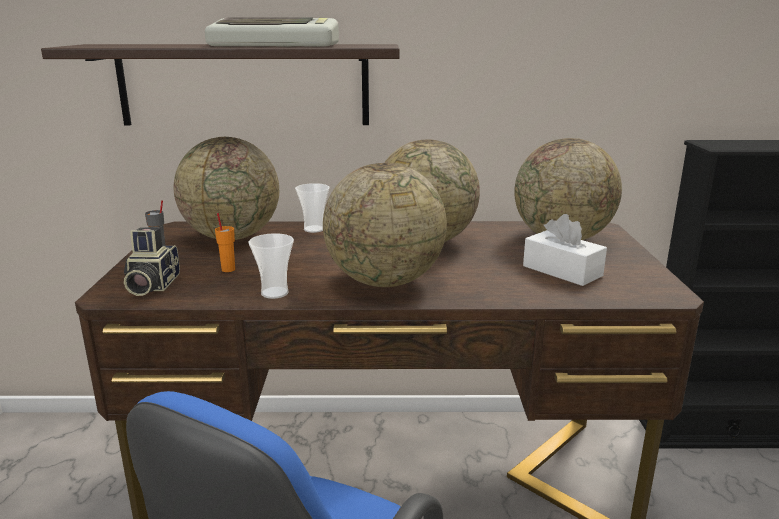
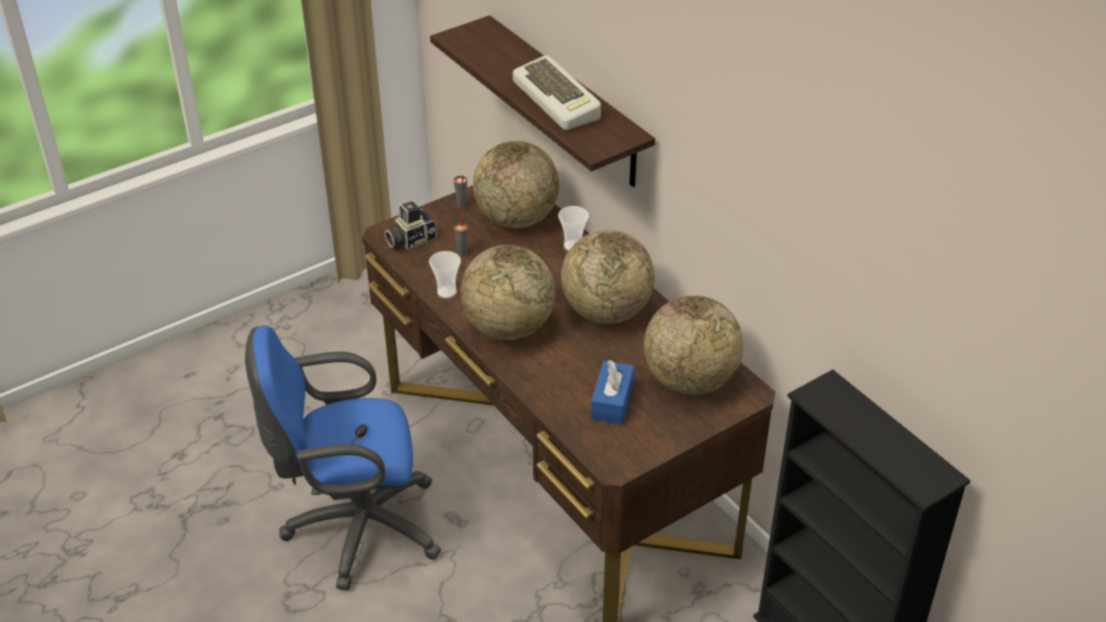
camera: 55 degrees right, 20 degrees up
orange cup [215,213,235,272] -> grey cup [453,213,468,256]
white tissue box [523,214,607,286] -> blue tissue box [591,360,634,425]

